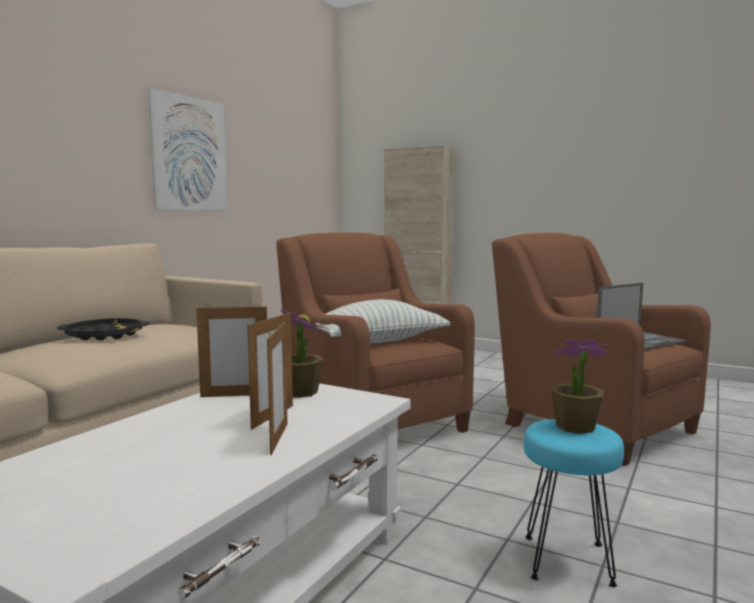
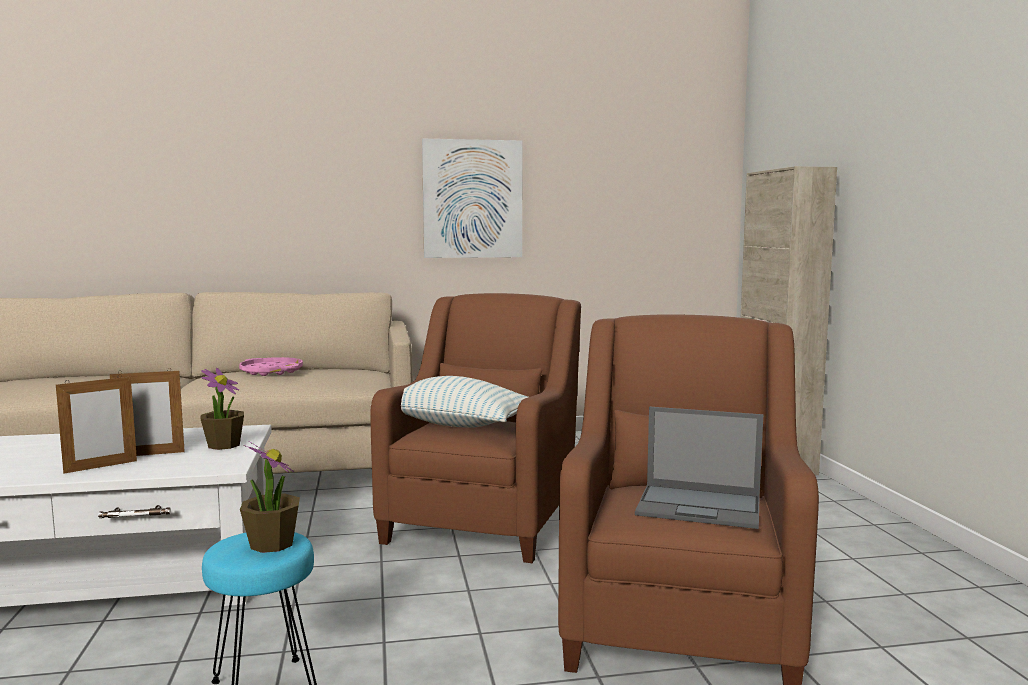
camera: 50 degrees right, 0 degrees up
black tray [57,318,149,341] -> pink tray [239,357,303,376]
picture frame [196,304,267,397] -> none

